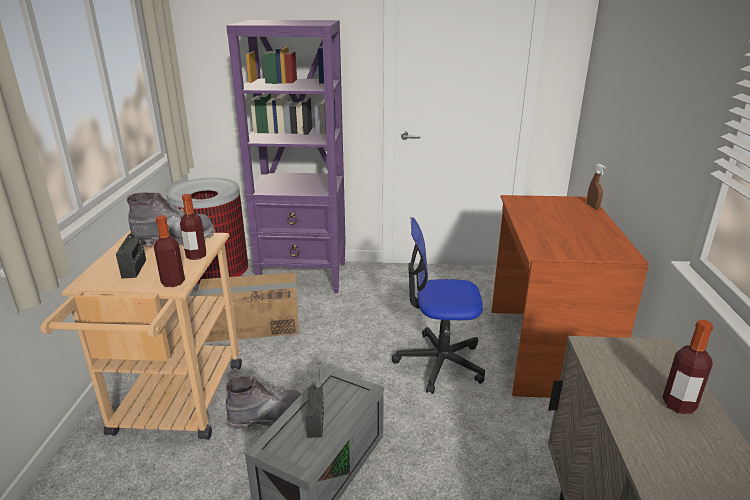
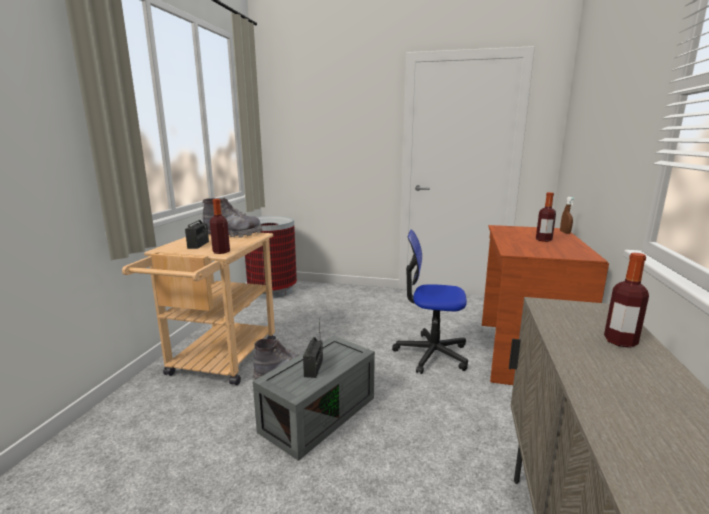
camera: 10 degrees right, 10 degrees down
bottle [180,194,206,260] -> bottle moved to [536,192,556,242]
cardboard box [195,272,299,342] -> none
purple bookcase [226,20,346,293] -> none

